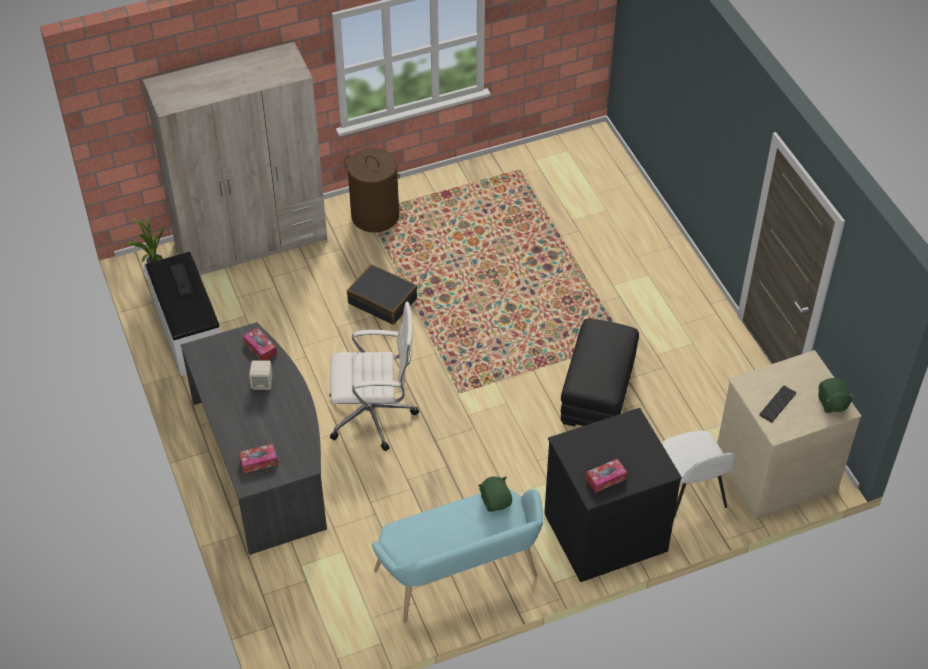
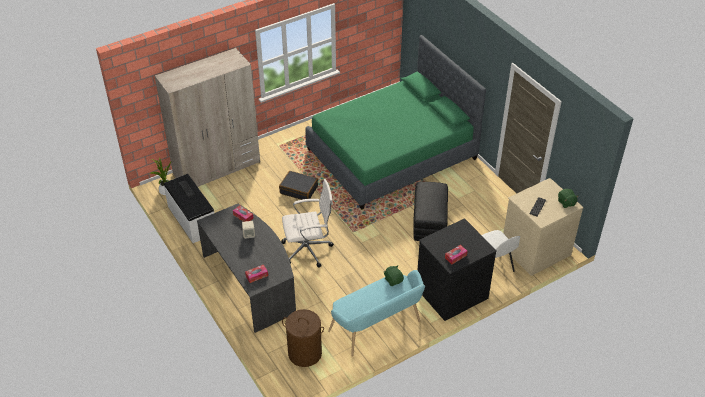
camera: 10 degrees left, 5 degrees down
brown laundry basket [344,148,400,233] -> brown laundry basket moved to [282,309,324,367]
none -> green bed [305,35,486,210]

